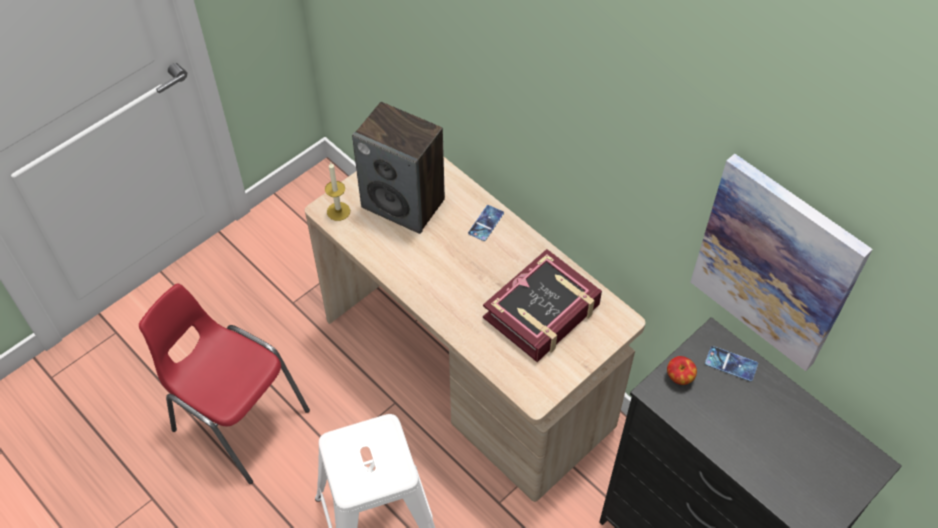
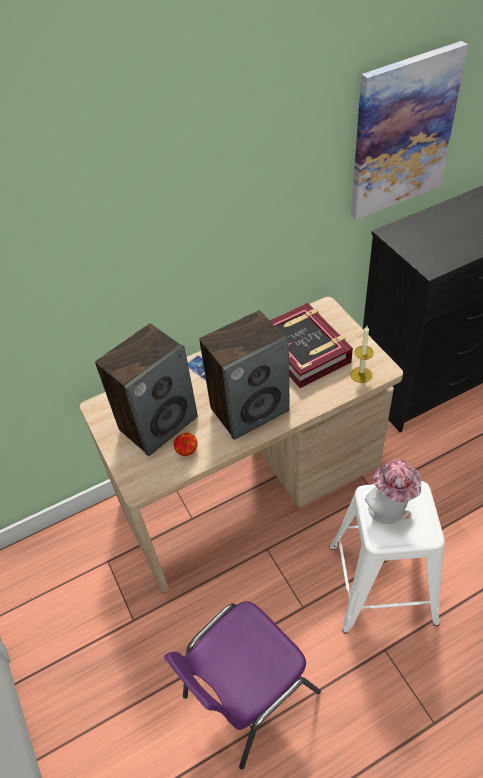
camera: 70 degrees left, 5 degrees down
red chair [139,283,310,484] -> purple chair [164,601,321,769]
candle [325,163,350,221] -> candle moved to [350,326,374,383]
apple [667,356,697,385] -> apple moved to [174,433,198,456]
phone [705,346,758,381] -> none
none -> speaker [199,310,290,440]
none -> hat [365,459,421,524]

